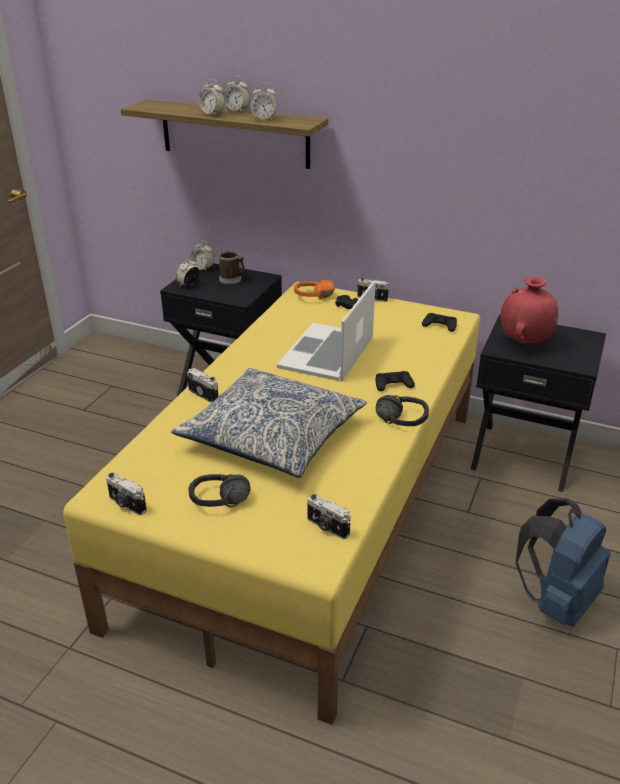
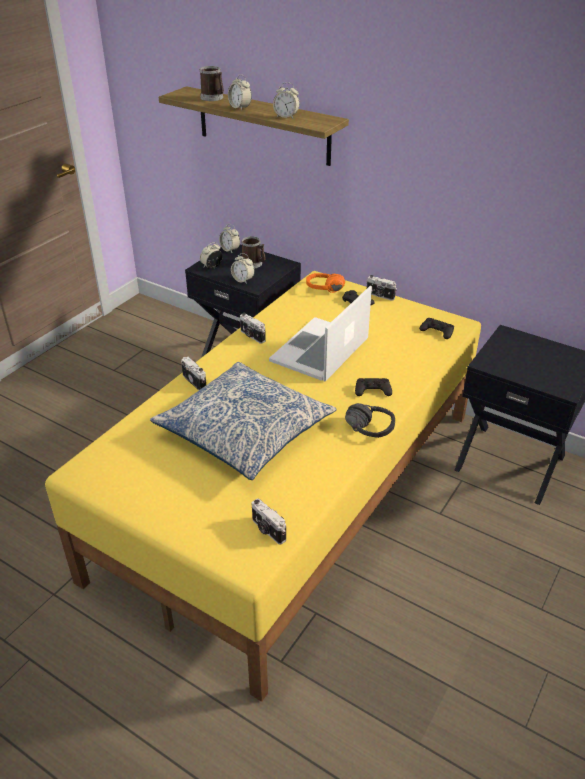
camera: 10 degrees right, 5 degrees up
camera [106,473,147,515] -> camera moved to [240,313,266,344]
black headphones [188,474,251,507] -> none
alarm clock [223,76,250,112] -> alarm clock moved to [231,253,254,284]
red vase [501,277,558,344] -> none
blue backpack [516,498,610,627] -> none
none -> mug [200,66,224,101]

